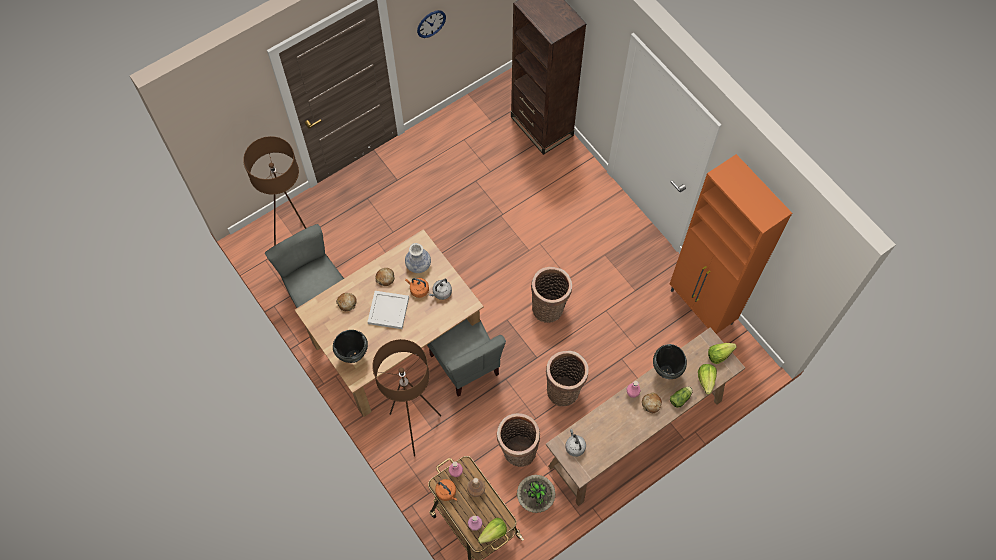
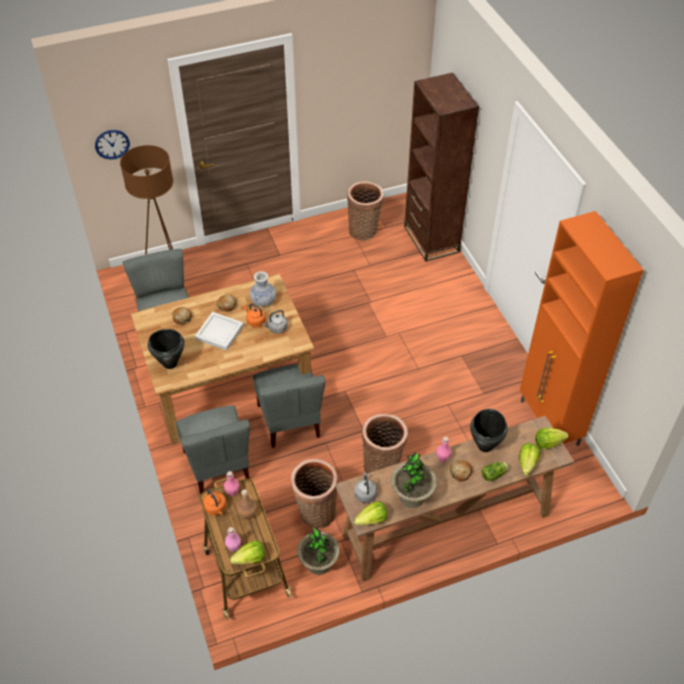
camera: 15 degrees right, 15 degrees down
brown floor lamp [372,339,441,457] -> grey chair [176,405,250,495]
wall clock [417,10,446,38] -> wall clock moved to [95,130,130,159]
basket [531,267,572,323] -> basket moved to [347,181,384,241]
none -> lettuce [354,501,387,525]
none -> potted plant [391,452,437,508]

